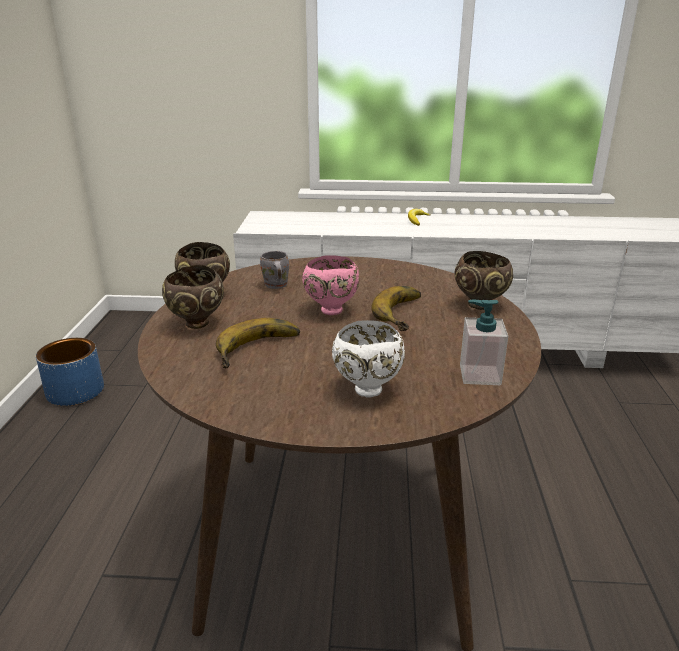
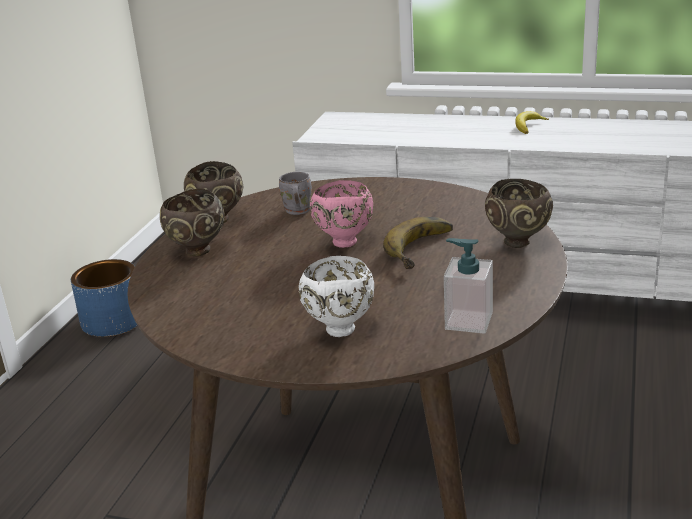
camera: 15 degrees right, 0 degrees up
banana [216,318,300,368] -> none

